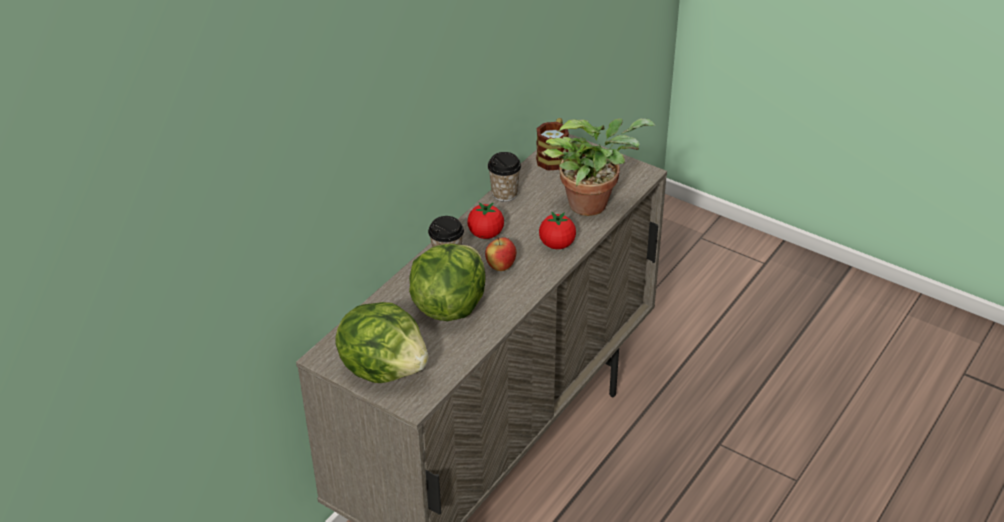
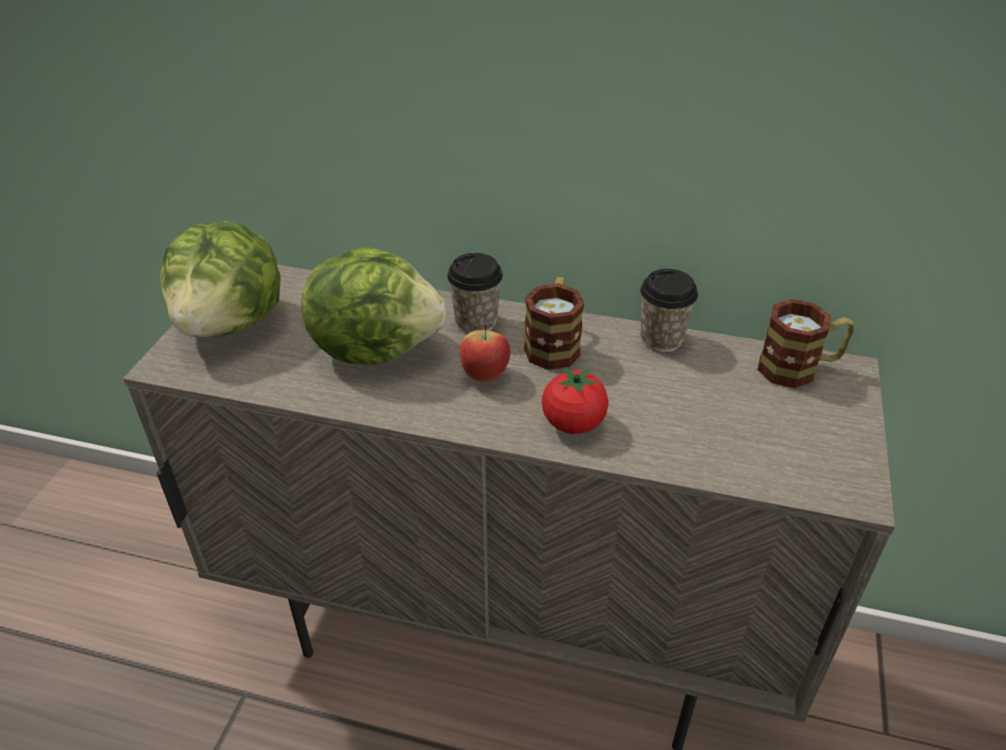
camera: 70 degrees right, 0 degrees up
tomato [467,202,504,239] -> mug [524,277,584,370]
potted plant [543,118,656,216] -> none

